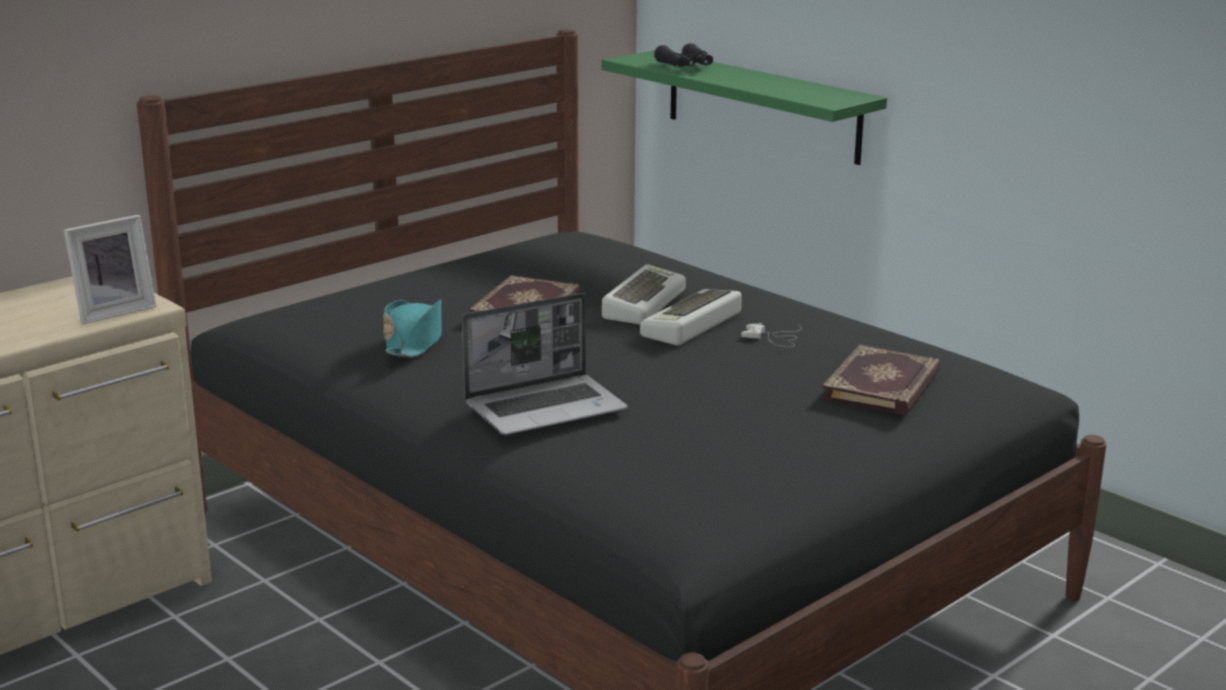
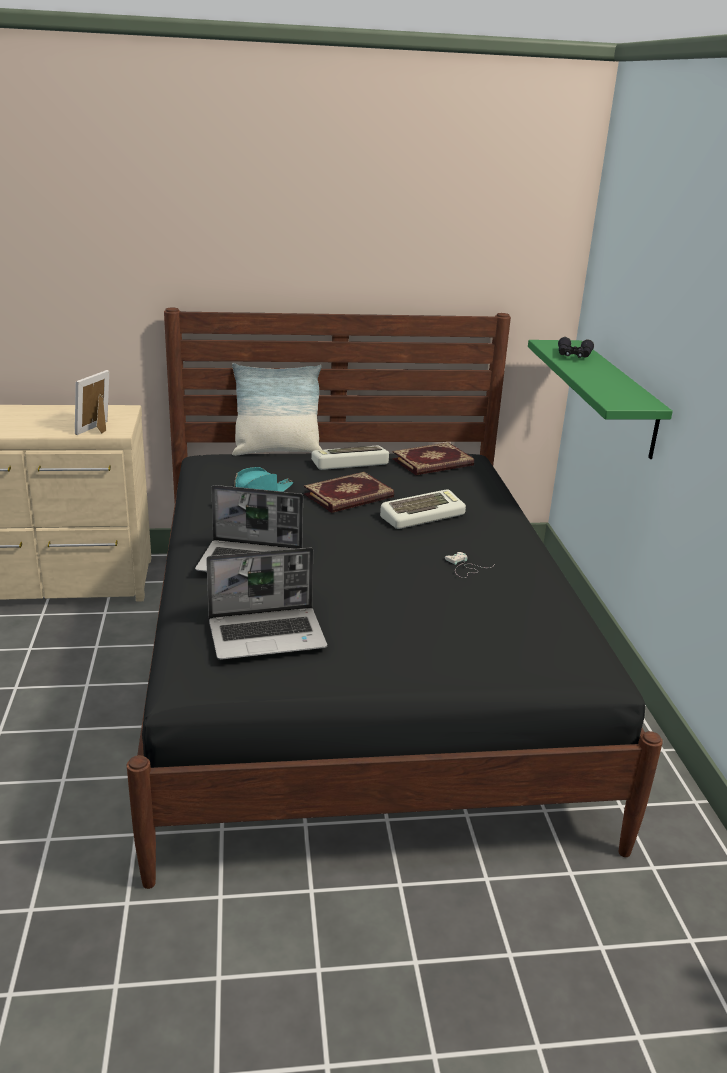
camera: 35 degrees right, 5 degrees up
picture frame [64,215,156,324] -> picture frame turned 120 degrees clockwise [75,370,109,435]
keyboard [640,289,742,346] -> keyboard moved to [311,445,389,470]
book [821,344,941,415] -> book moved to [392,442,474,475]
none -> laptop [206,547,327,660]
none -> pillow [232,363,322,456]

